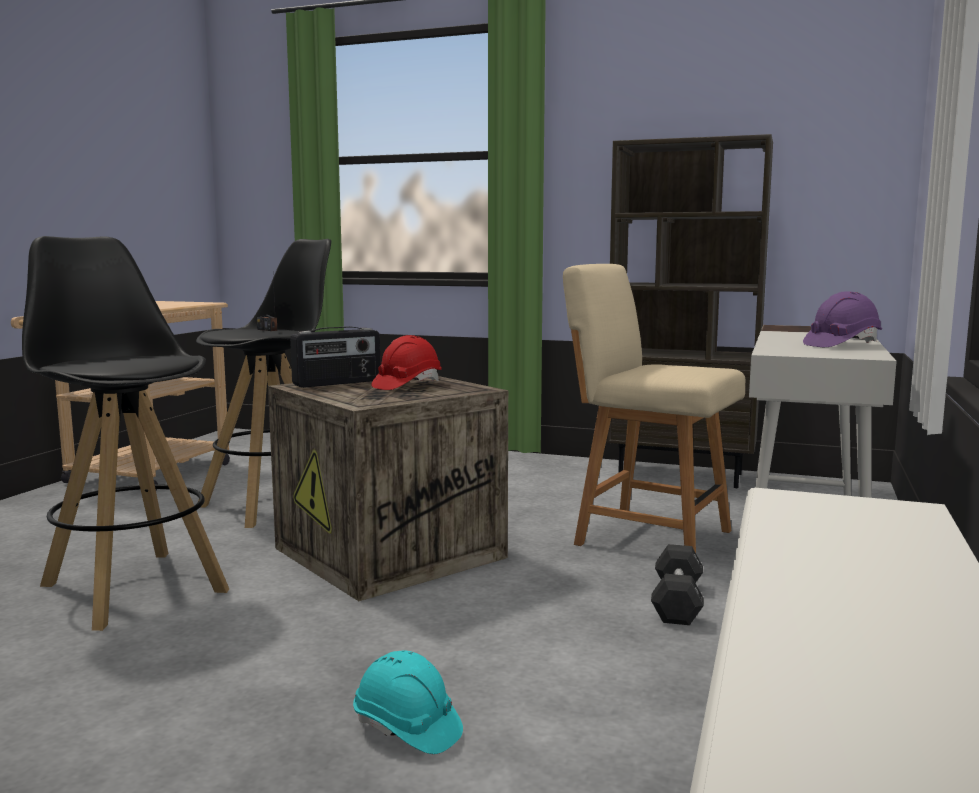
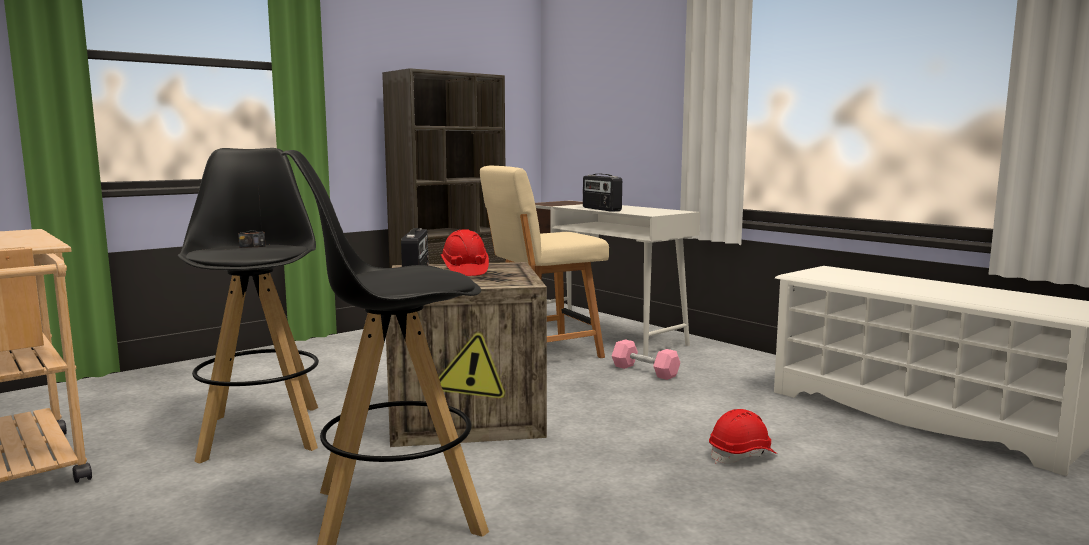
camera: 60 degrees left, 0 degrees up
turquoise hard hat [353,651,463,754] -> red hard hat [709,409,777,464]
black dumbbell [651,544,704,625] -> pink dumbbell [612,339,680,380]
purple hard hat [803,291,882,347] -> none
none -> radio [583,174,622,212]

